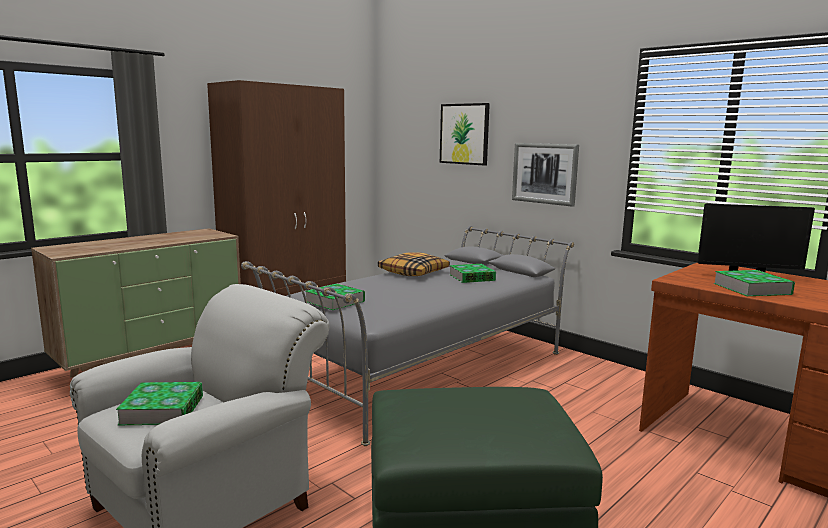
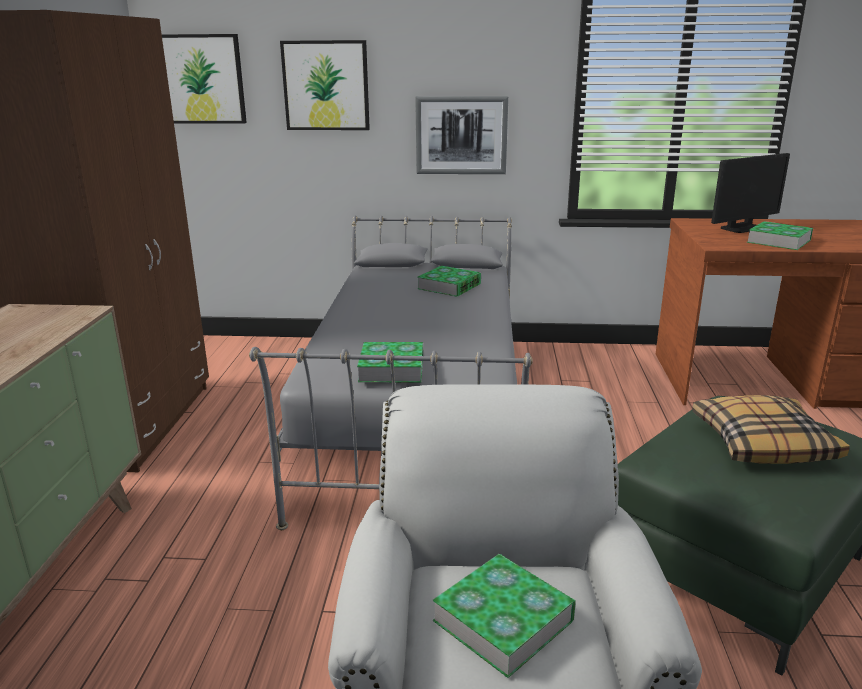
camera: 40 degrees left, 10 degrees up
pillow [378,252,450,276] -> pillow moved to [692,395,850,464]
none -> picture [162,34,247,123]

